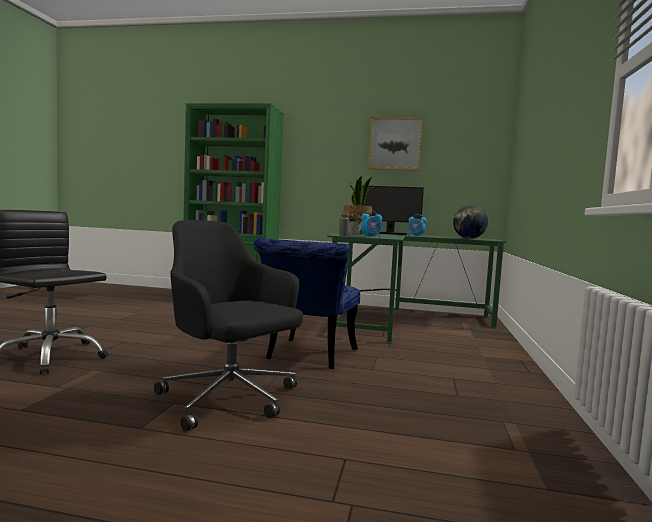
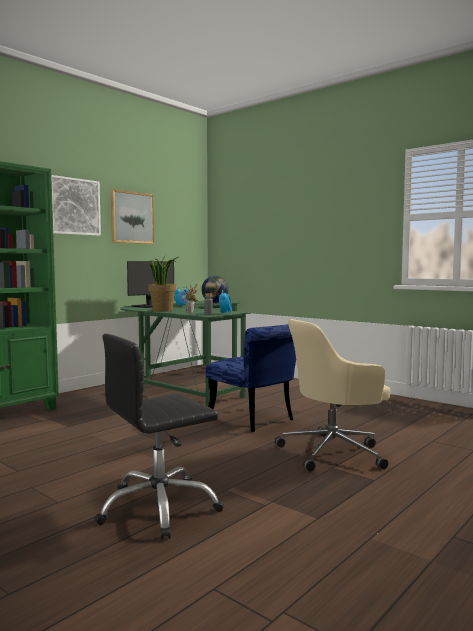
camera: 60 degrees left, 0 degrees up
black office chair [154,220,303,431] -> beige office chair [275,319,391,471]
none -> picture [51,175,101,236]

